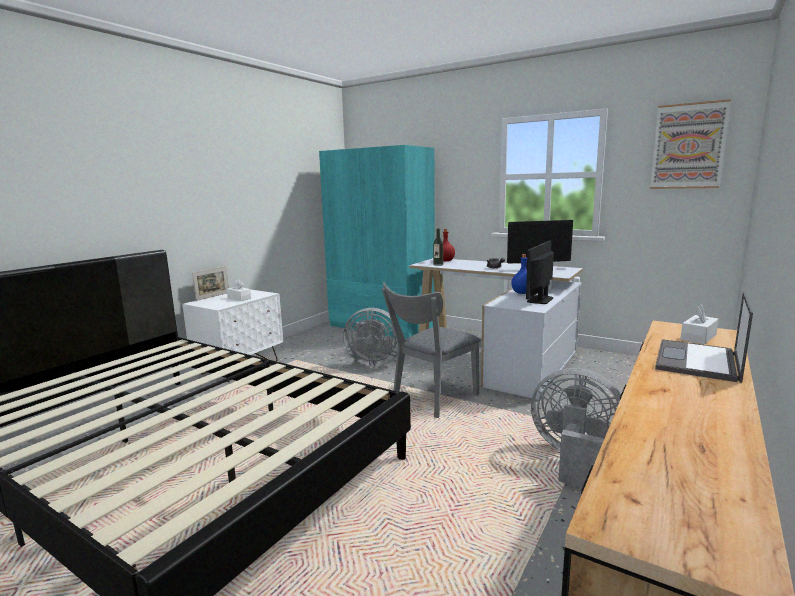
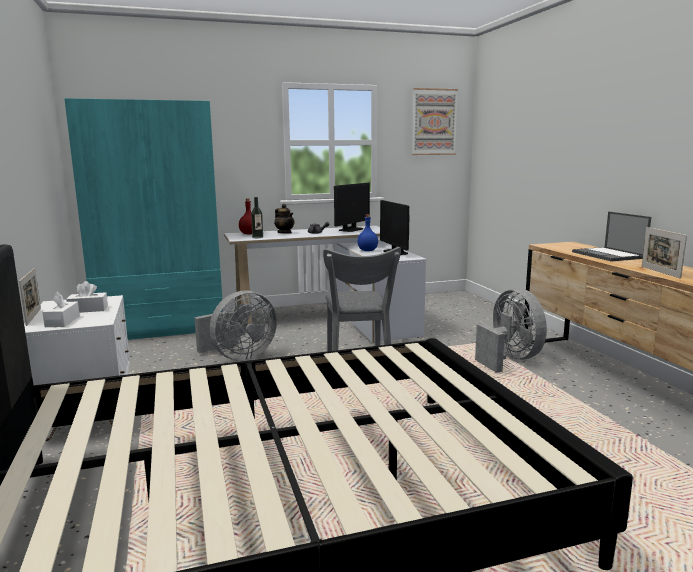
camera: 50 degrees left, 0 degrees up
grey fan [531,368,621,488] -> grey fan turned 90 degrees clockwise [475,288,547,373]
white tissue box [680,304,719,345] -> white tissue box moved to [42,291,80,327]
none -> teapot [274,204,295,234]
none -> picture frame [642,227,687,279]

